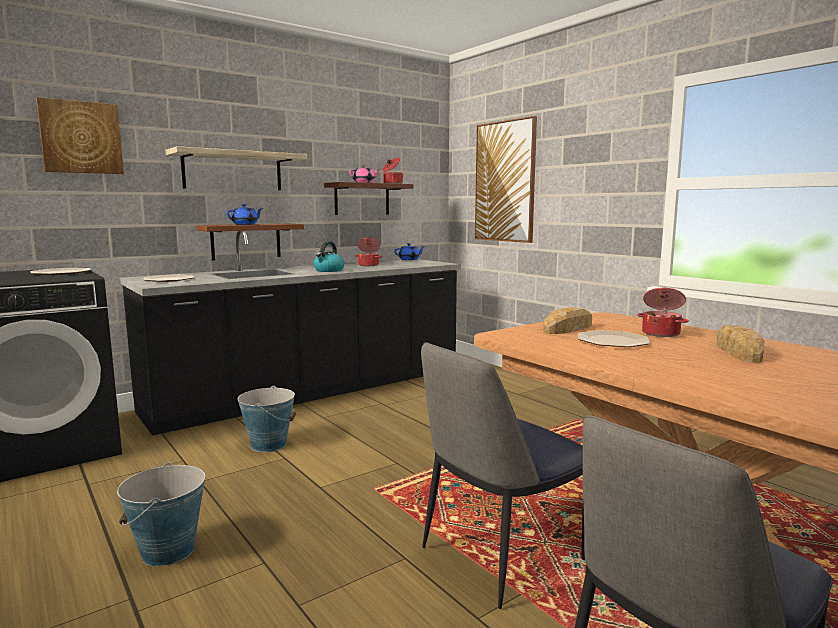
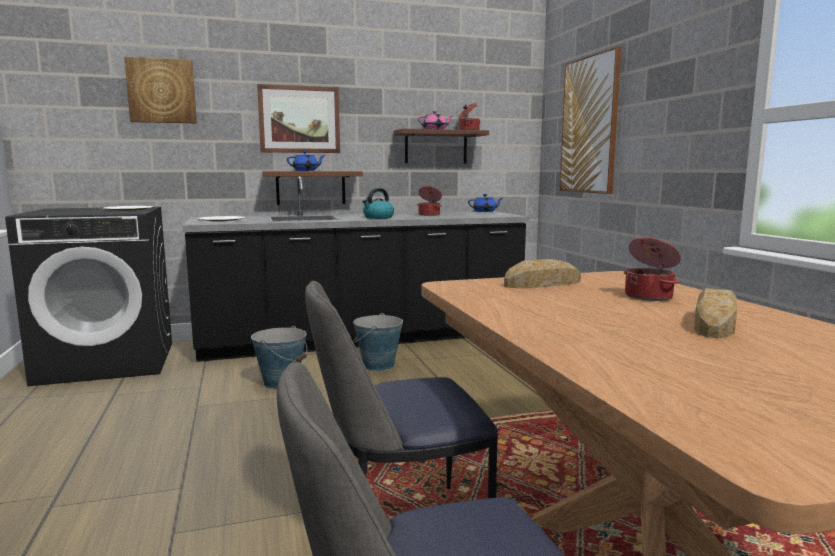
camera: 20 degrees right, 0 degrees up
bucket [117,462,205,566] -> bucket moved to [353,313,403,371]
shelf [165,146,307,190] -> picture [257,84,340,153]
plate [578,330,650,347] -> none

